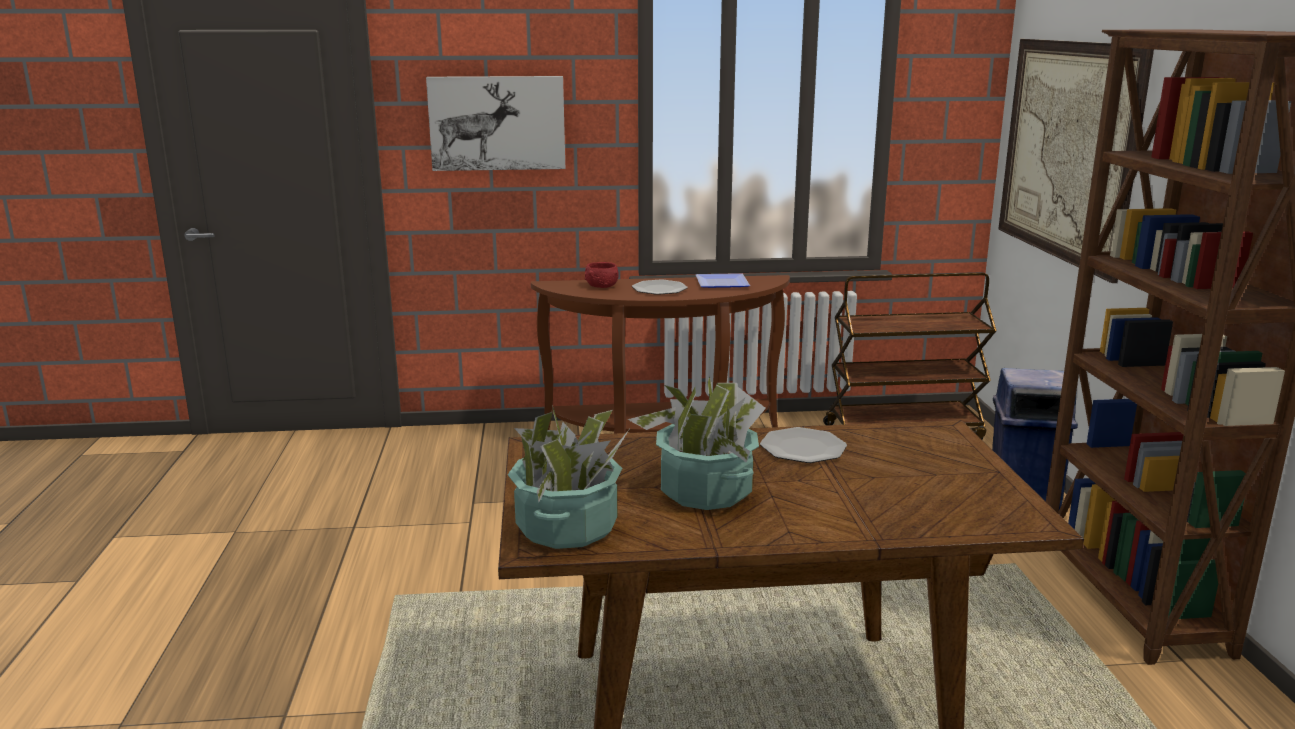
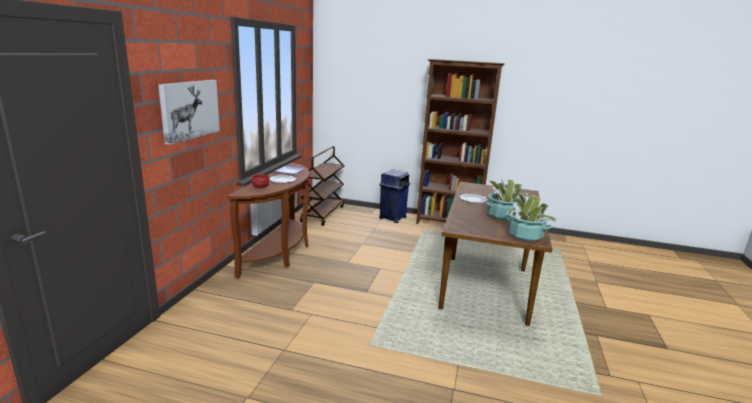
camera: 70 degrees left, 0 degrees up
picture [998,39,1154,283] -> none

